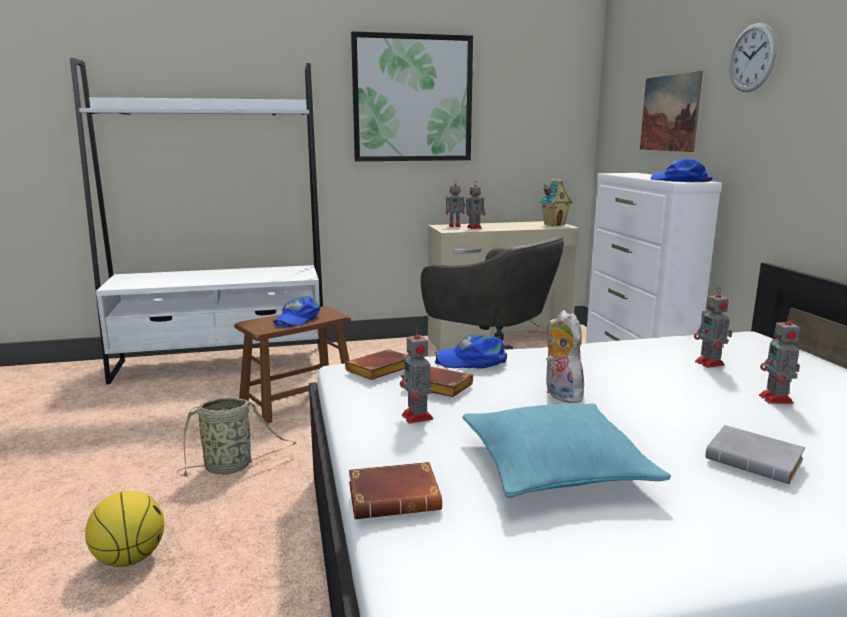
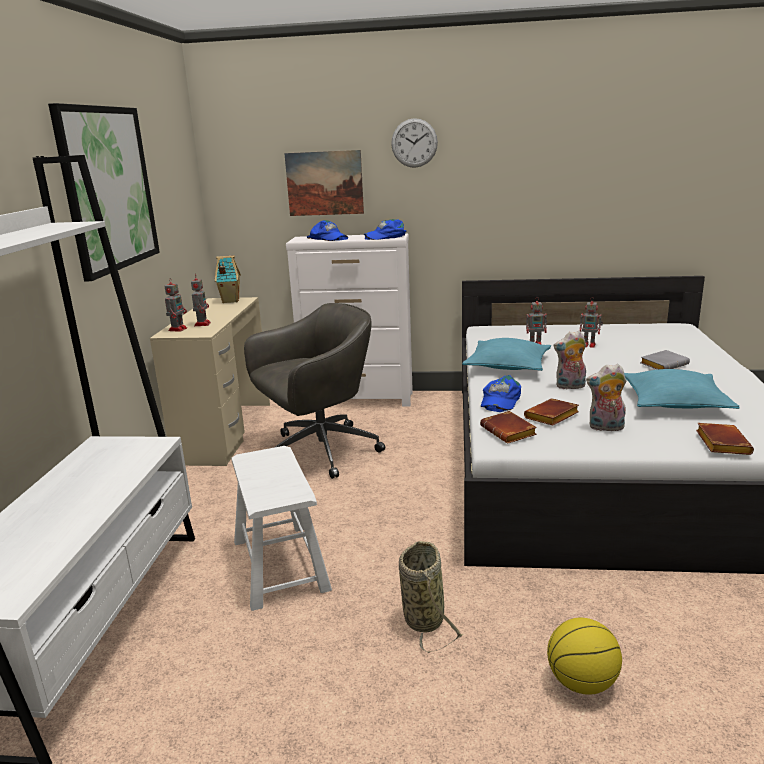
camera: 70 degrees left, 5 degrees up
brown stool [234,306,351,424] -> white stool [231,446,332,611]
blue cap [273,296,320,327] -> blue cap moved to [306,220,348,241]
toy robot [400,327,433,424] -> plush toy [586,364,626,431]
none -> turquoise pillow [462,338,551,371]

